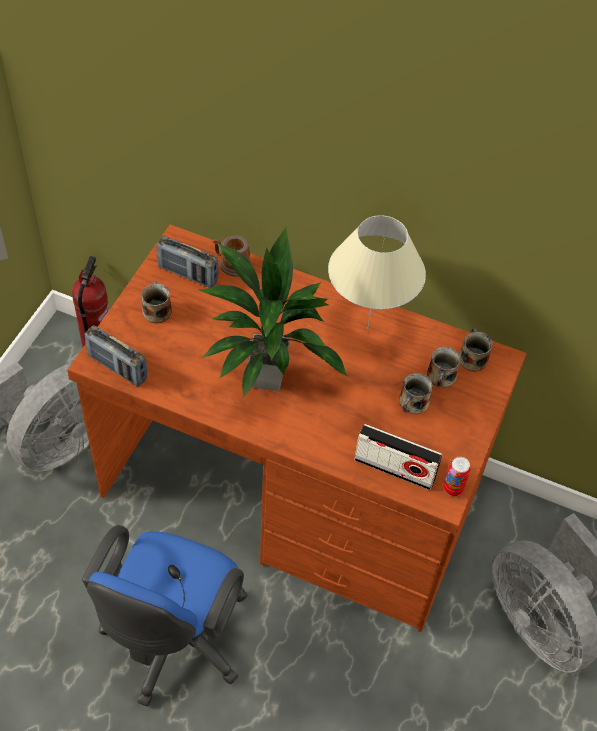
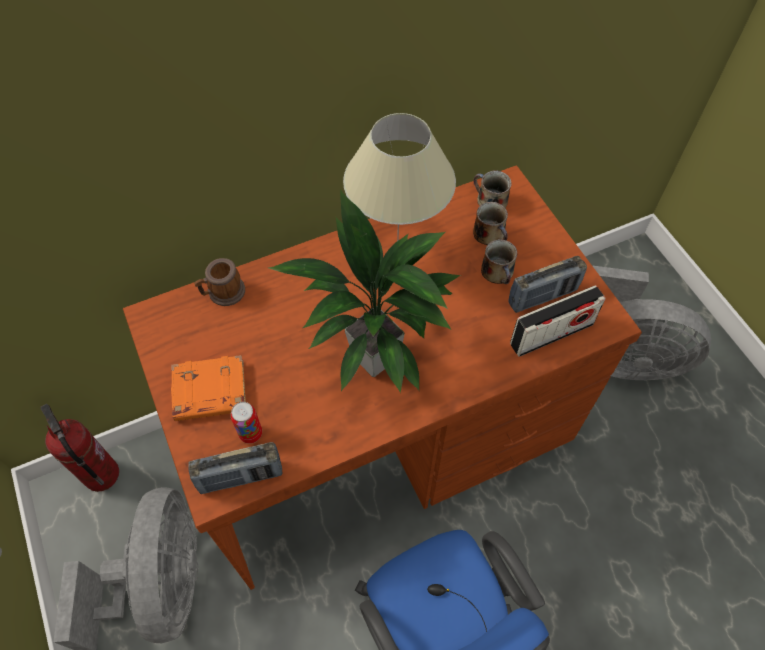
camera: 45 degrees left, 5 degrees up
mug [141,281,172,323] -> orange book [171,355,246,421]
radio [157,236,219,288] -> radio moved to [509,256,587,313]
can [443,457,471,496] -> can moved to [231,402,262,444]

